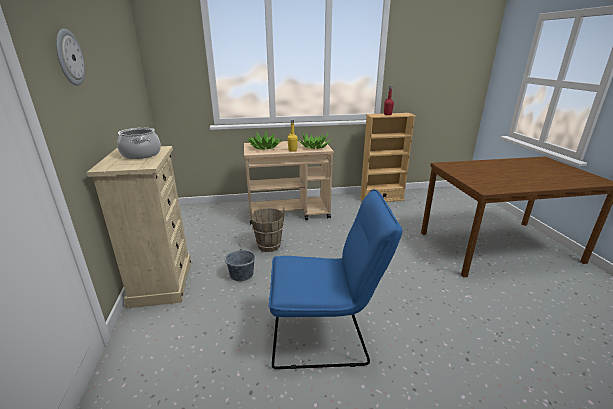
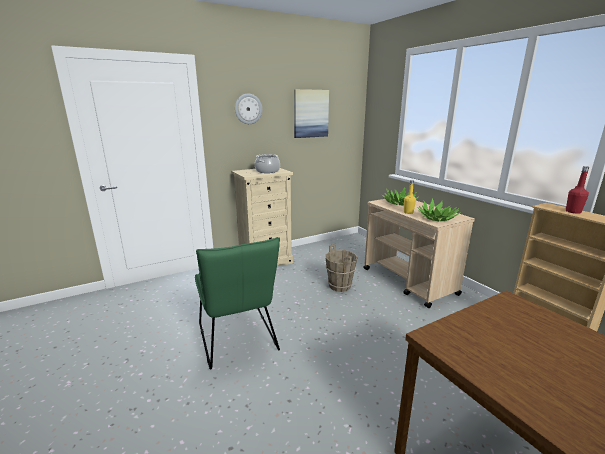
camera: 70 degrees right, 5 degrees down
grey bucket [225,243,256,281] -> none
blue chair [268,189,403,369] -> green chair [195,237,280,369]
none -> picture [294,89,329,138]

